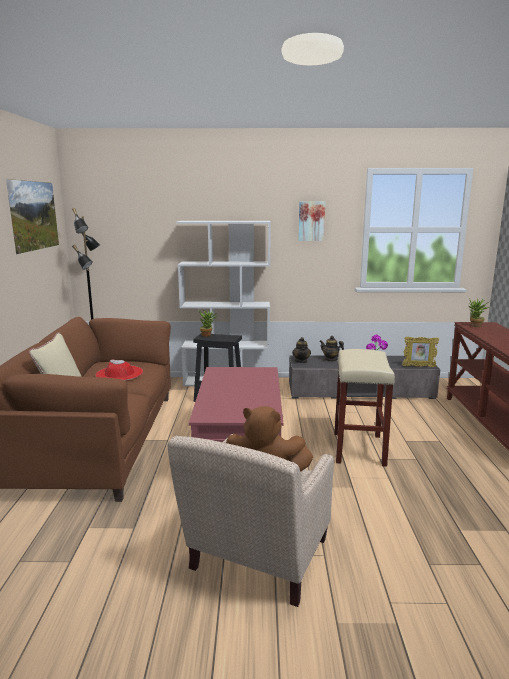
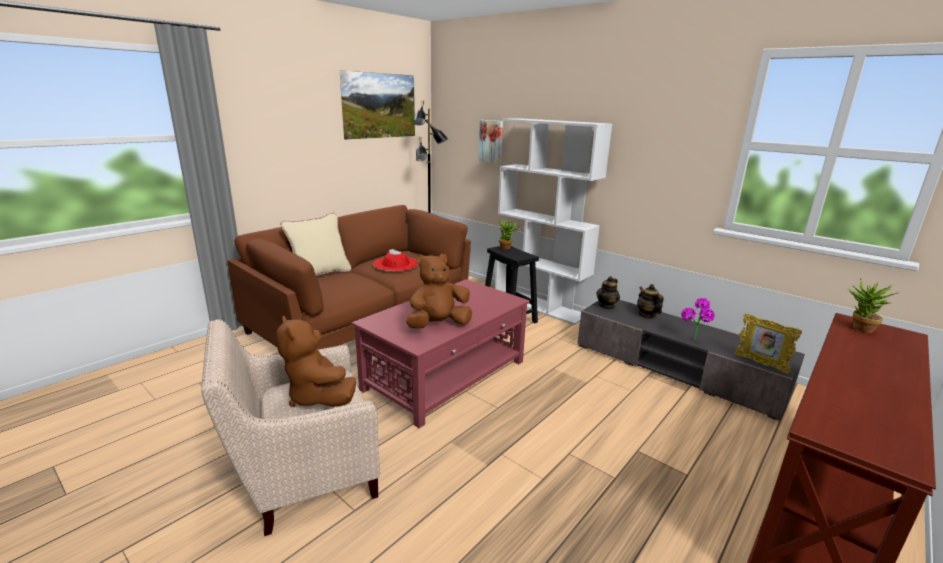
camera: 40 degrees right, 5 degrees up
picture [298,201,325,241] -> picture moved to [479,120,503,163]
beige stool [334,349,395,467] -> none
none -> brown plush toy [406,254,472,328]

